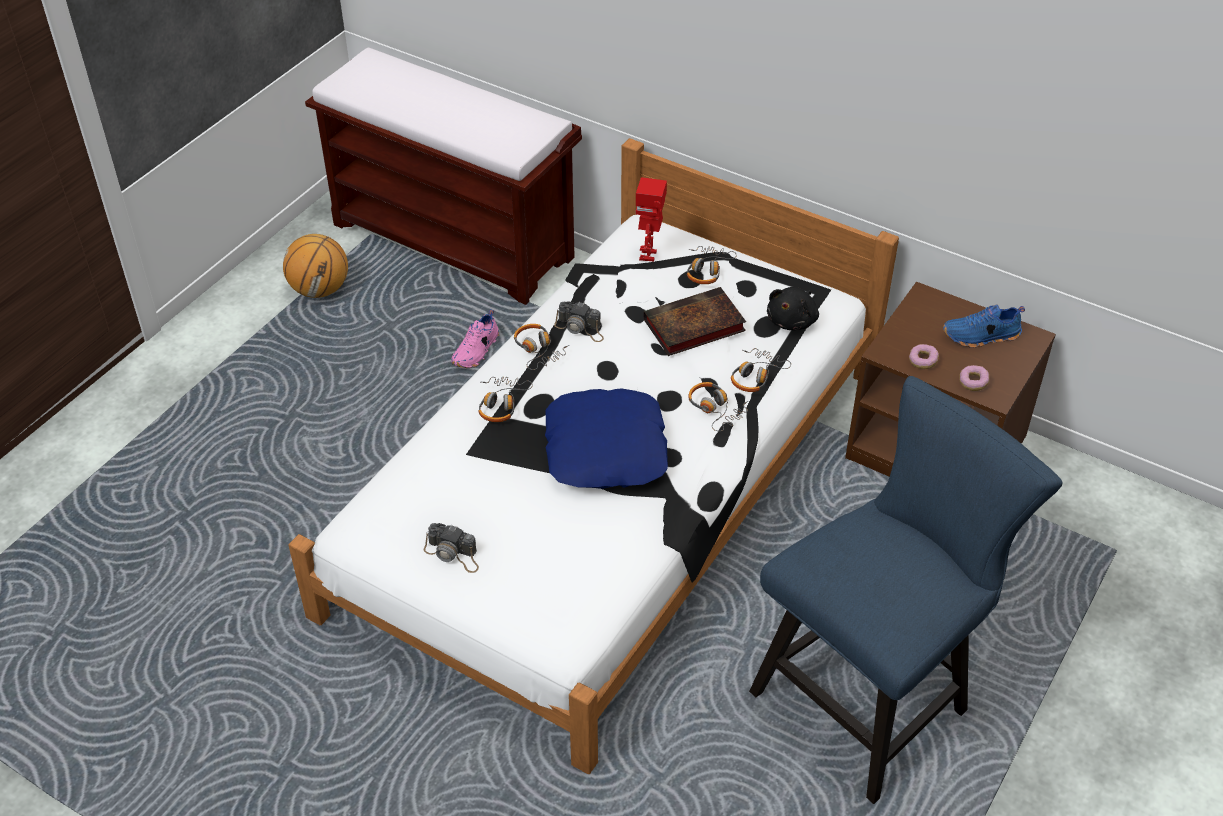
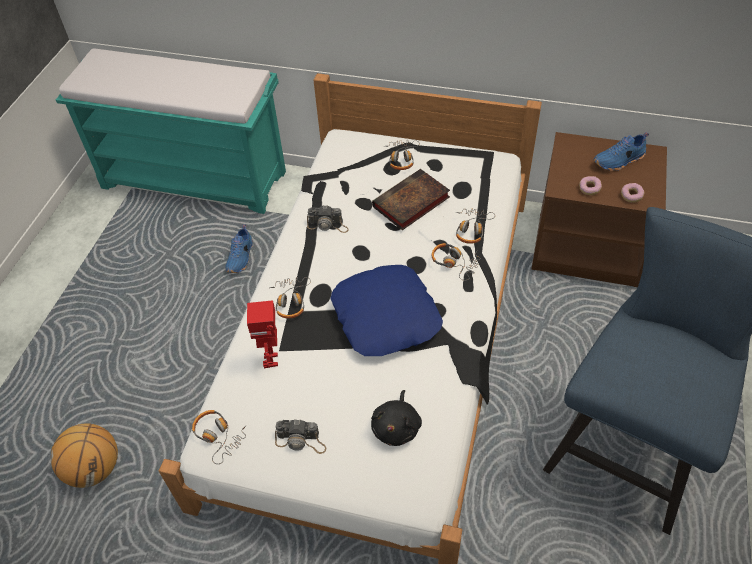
camera: 15 degrees left, 5 degrees up
basketball [283,234,348,298] -> basketball moved to [51,423,118,488]
brown bench [305,47,582,305] -> turquoise bench [56,48,286,214]
pink shoe [451,309,499,368] -> blue shoe [225,224,253,273]
headphones [514,324,569,370] -> headphones moved to [192,410,247,464]
toy robot [635,177,667,261] -> toy robot moved to [247,300,278,368]
black plush toy [767,287,819,330] -> black plush toy moved to [371,390,422,446]

